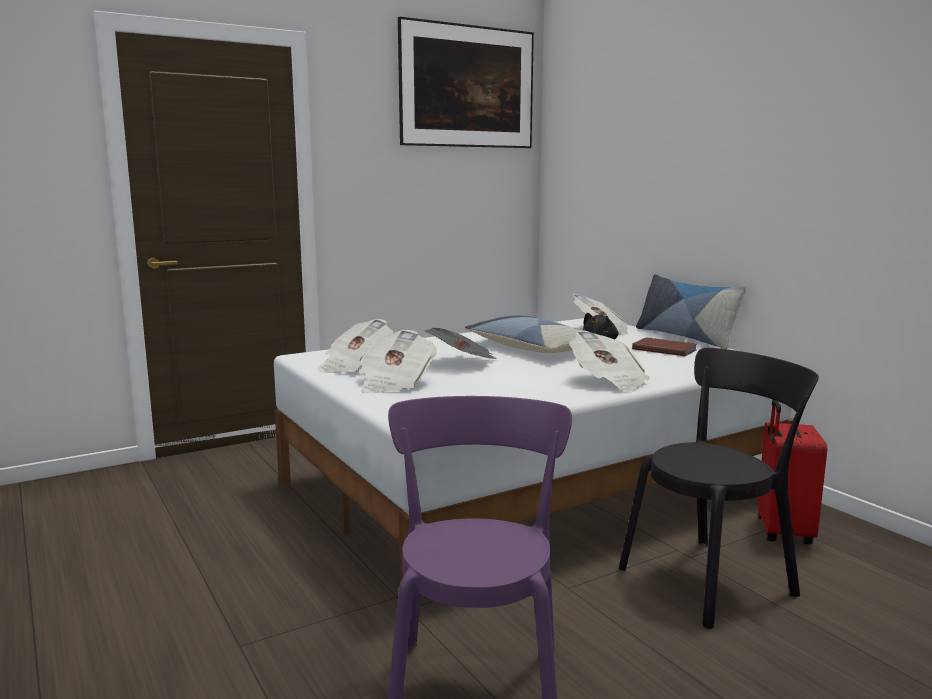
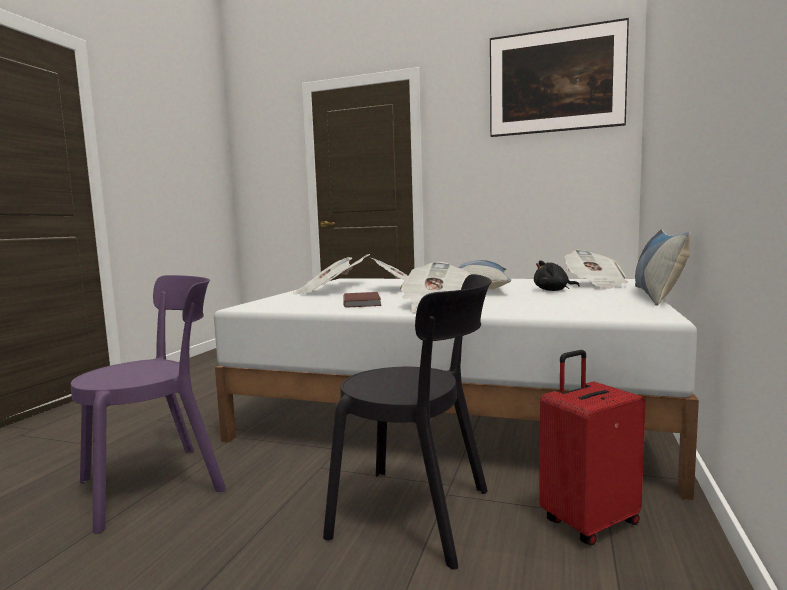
camera: 50 degrees right, 5 degrees down
brown book [632,337,697,356] -> brown book moved to [344,292,381,308]

